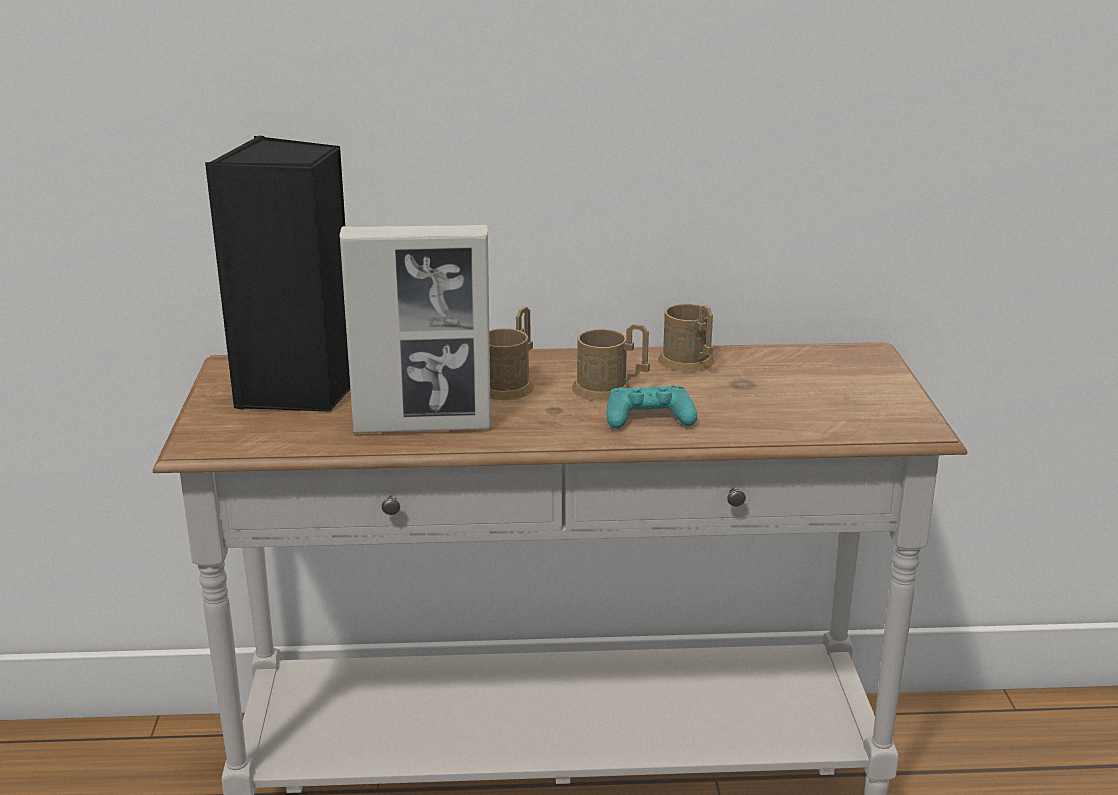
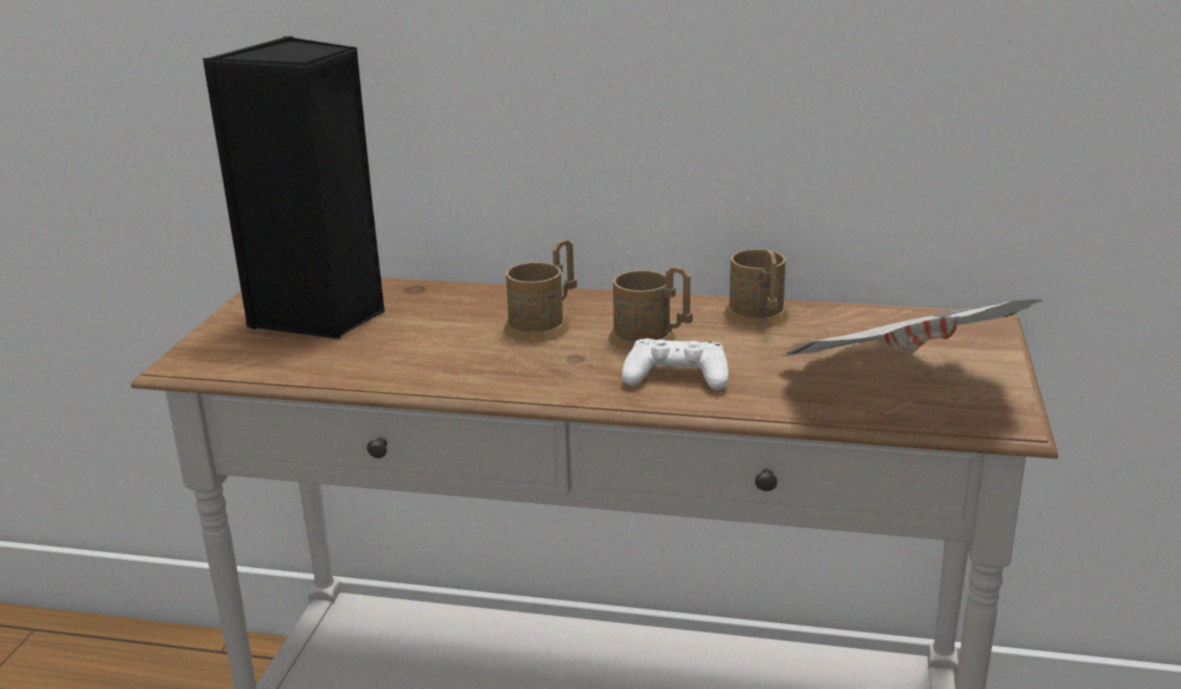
camera: 15 degrees right, 0 degrees up
picture frame [339,225,491,433] -> none
turquoise game controller [607,386,697,429] -> white game controller [622,338,729,390]
none -> newspaper [782,299,1043,356]

